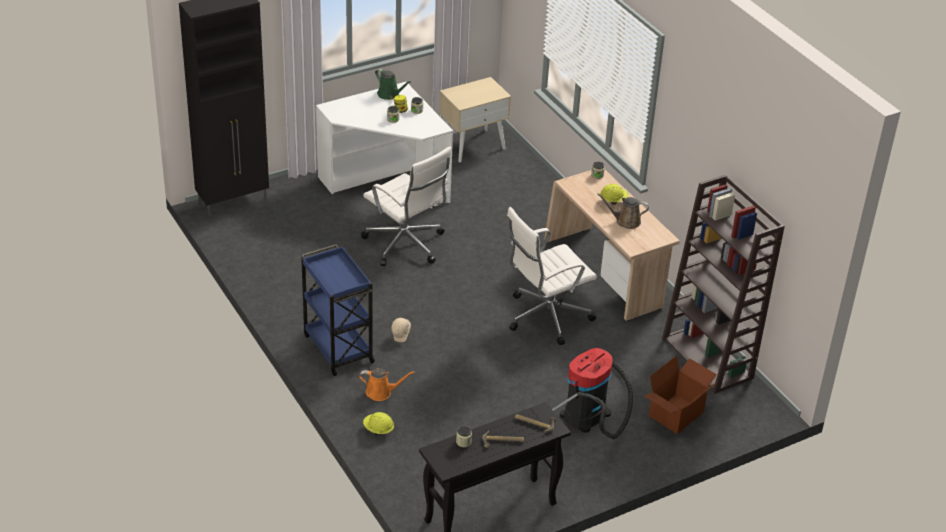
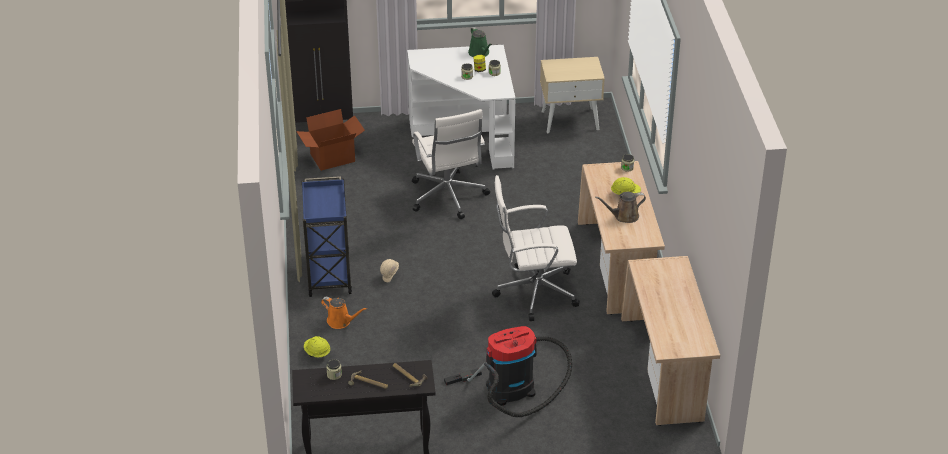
camera: 25 degrees right, 0 degrees up
brown watering can [597,193,649,229] -> brown watering can turned 45 degrees counterclockwise [595,192,646,223]
cardboard box [645,355,717,434] -> cardboard box moved to [296,109,365,171]
brown bookcase [662,175,785,394] -> beige desk [621,256,720,426]

